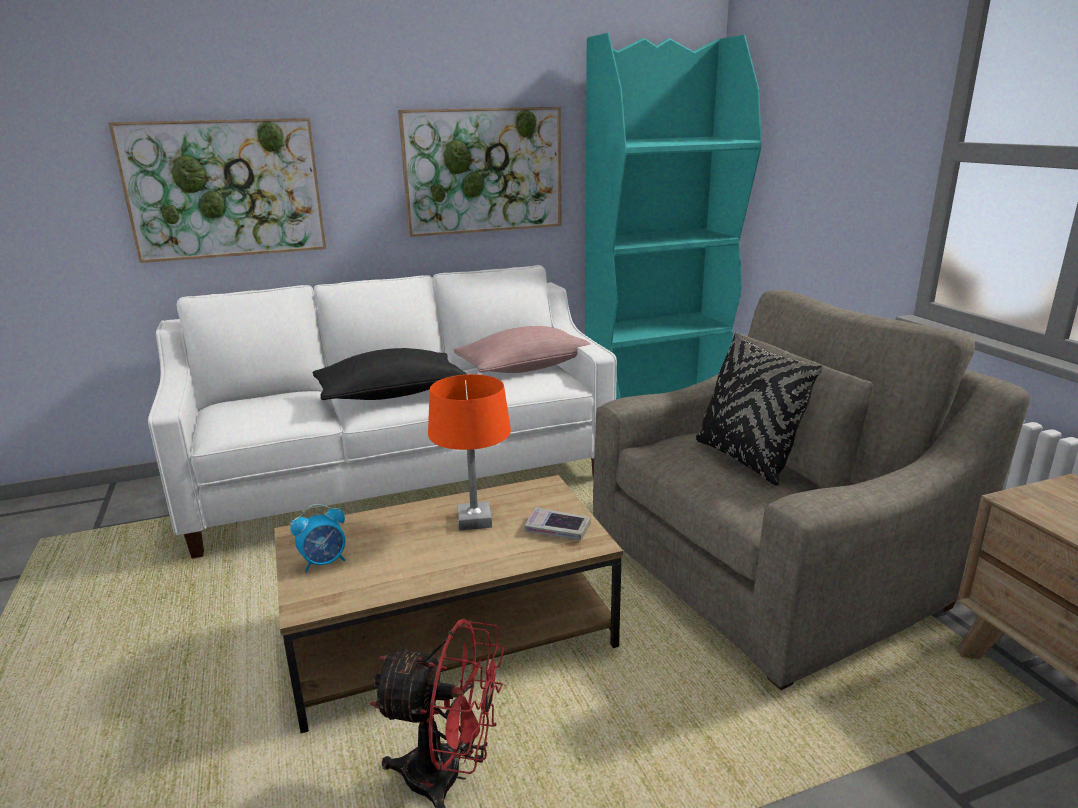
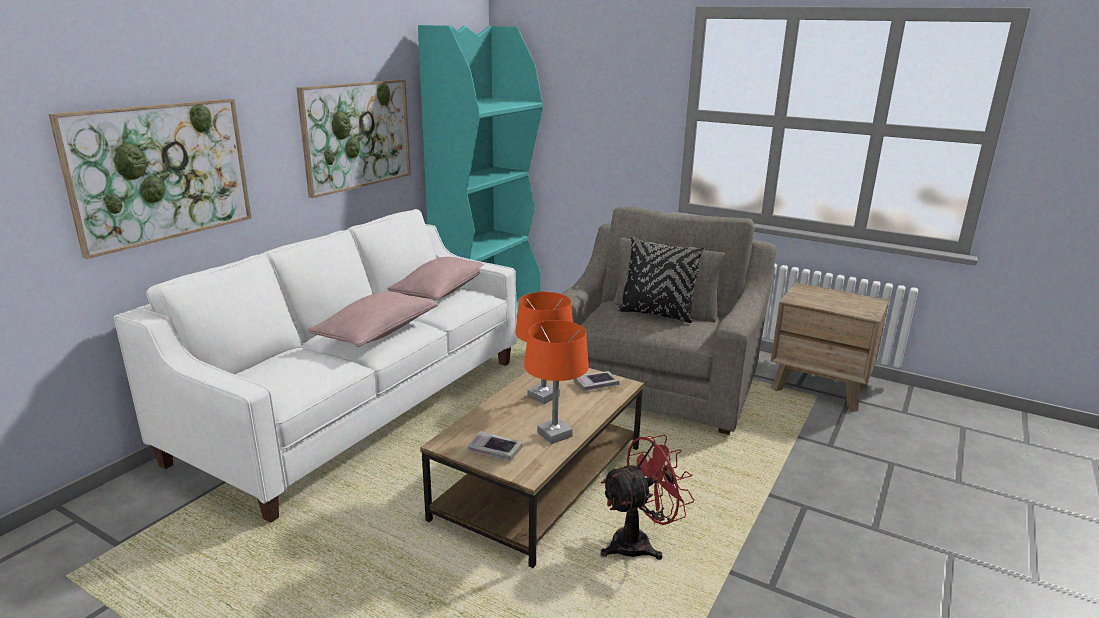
camera: 40 degrees left, 0 degrees up
alarm clock [290,504,346,573] -> book [468,431,522,461]
black pillow [312,348,467,400] -> pink pillow [308,291,438,347]
none -> orange table lamp [524,320,589,444]

